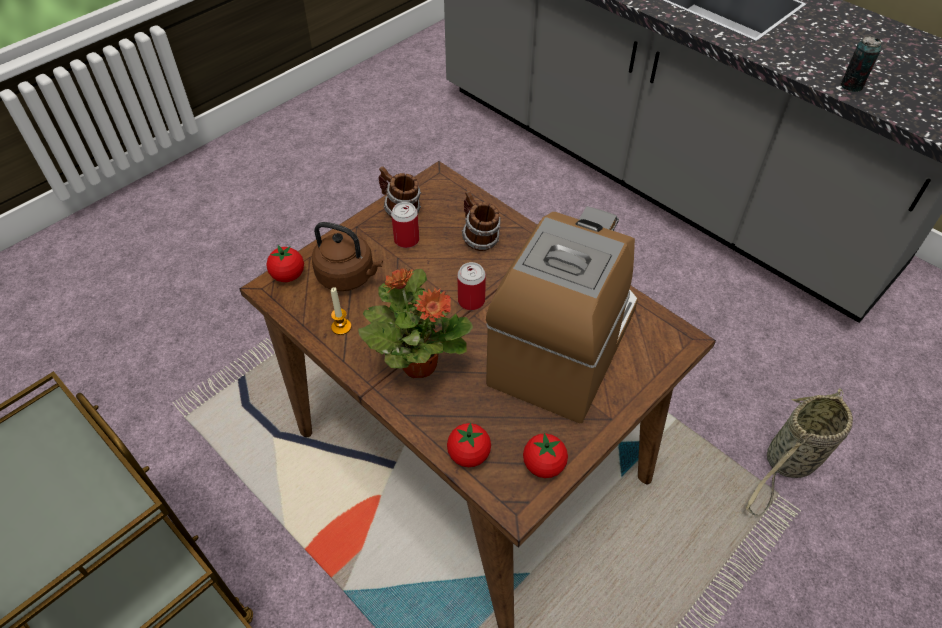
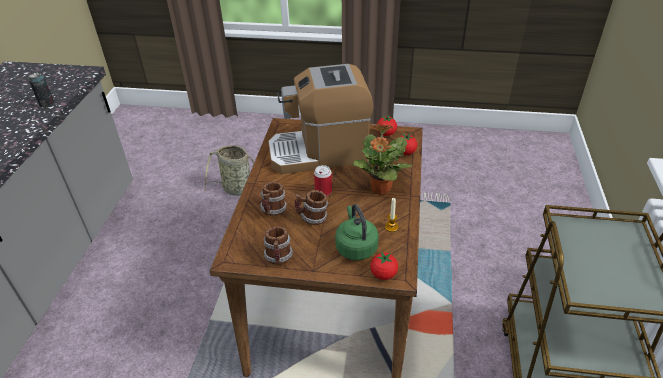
camera: 125 degrees left, 10 degrees down
brown kettle [312,222,383,291] -> green kettle [335,204,379,261]
can [391,202,420,248] -> none
none -> mug [294,190,328,225]

